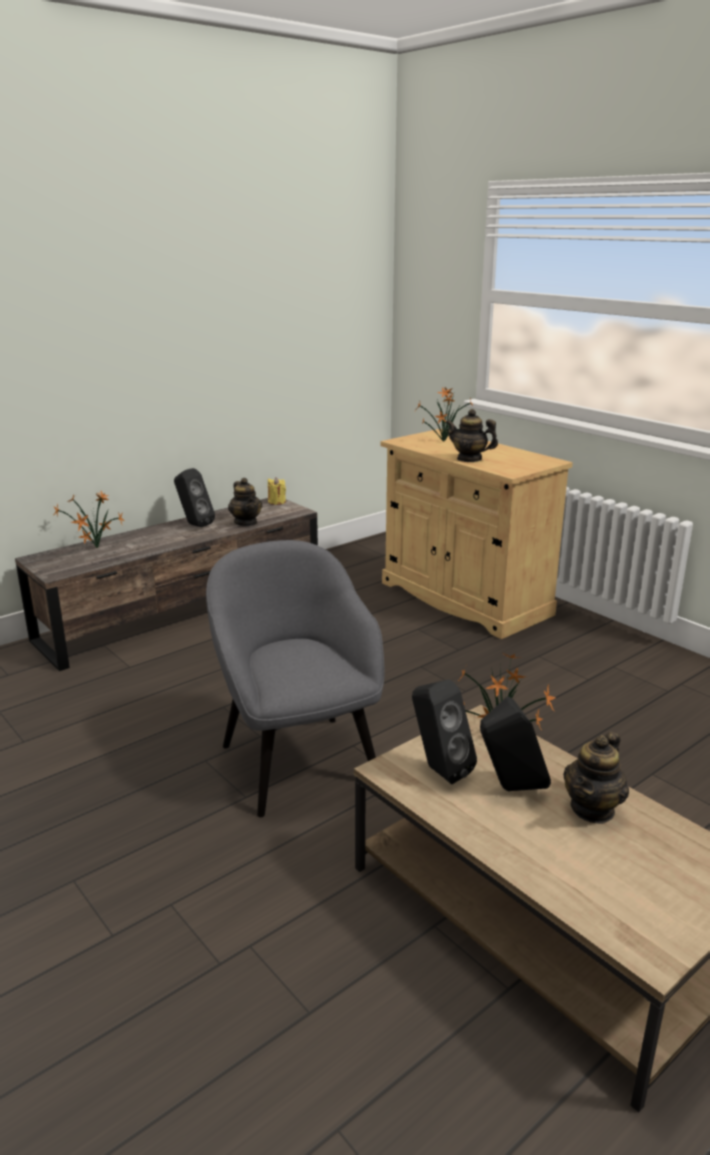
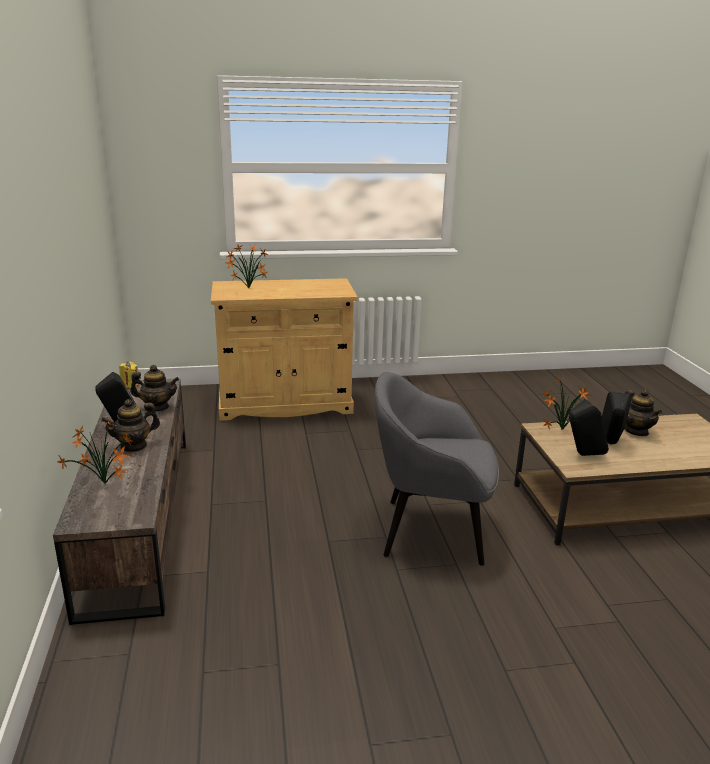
camera: 60 degrees left, 0 degrees up
teapot [446,409,498,462] -> teapot moved to [101,399,160,452]

